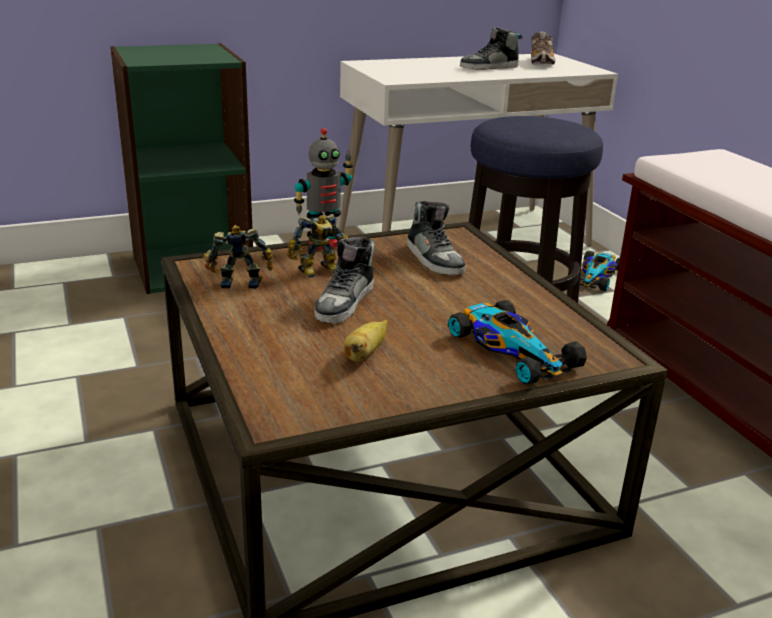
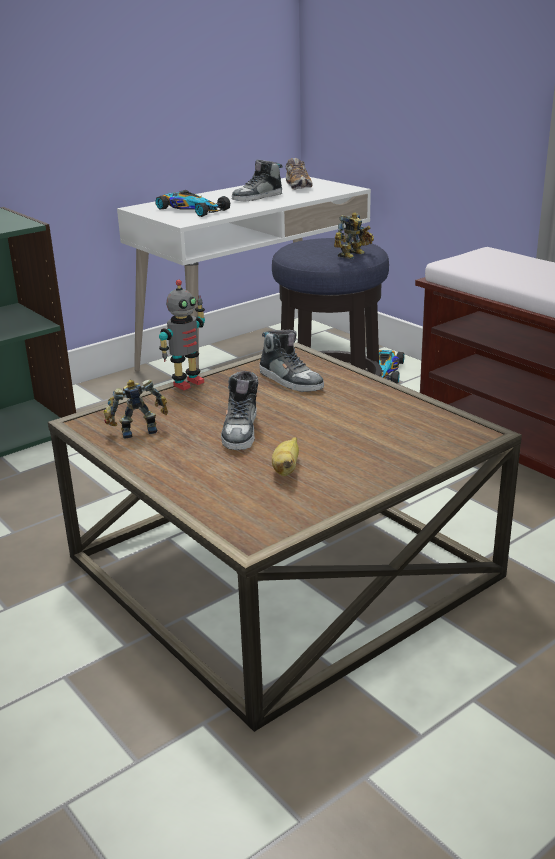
camera: 15 degrees left, 0 degrees up
toy robot [287,214,348,278] -> toy robot moved to [334,213,374,259]
toy car [448,300,587,385] -> toy car moved to [155,190,230,217]

